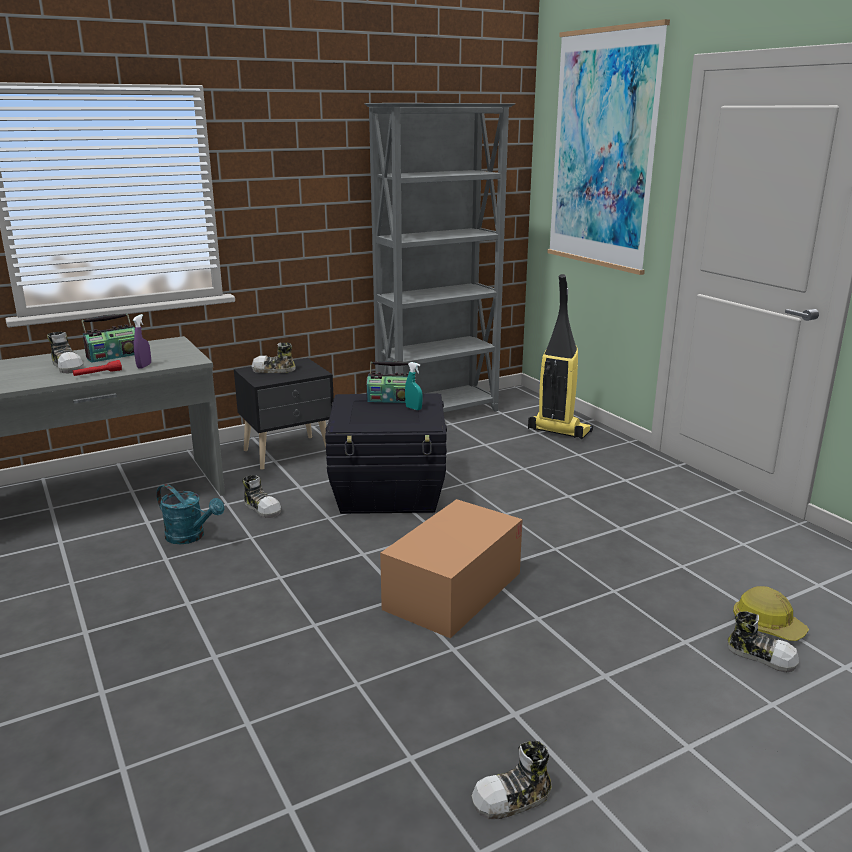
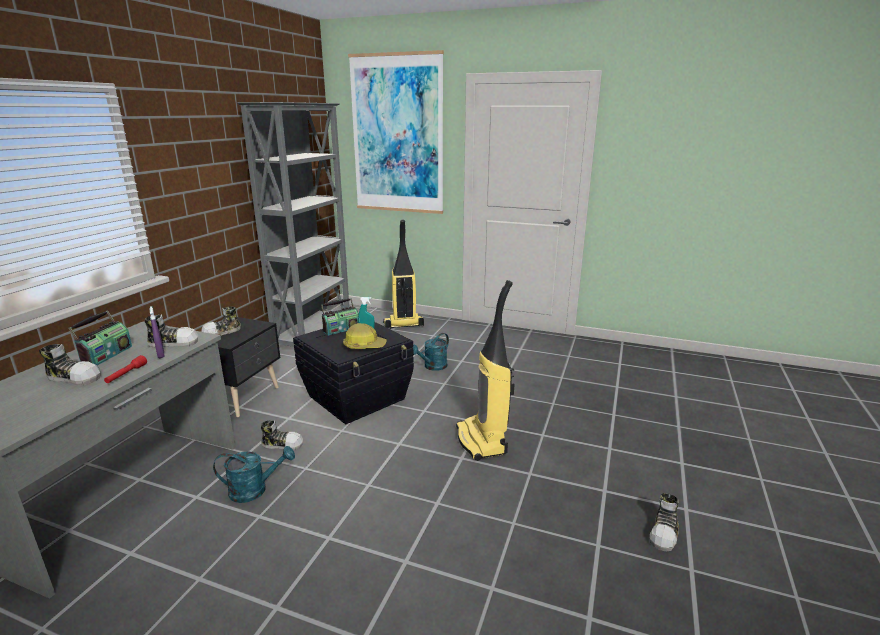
camera: 40 degrees left, 0 degrees up
cardboard box [380,499,523,639] -> vacuum cleaner [456,280,514,461]
shoe [727,611,799,673] -> shoe moved to [145,314,198,347]
hard hat [733,586,809,641] -> hard hat moved to [343,323,387,349]
none -> turquoise watering can [413,333,449,371]

